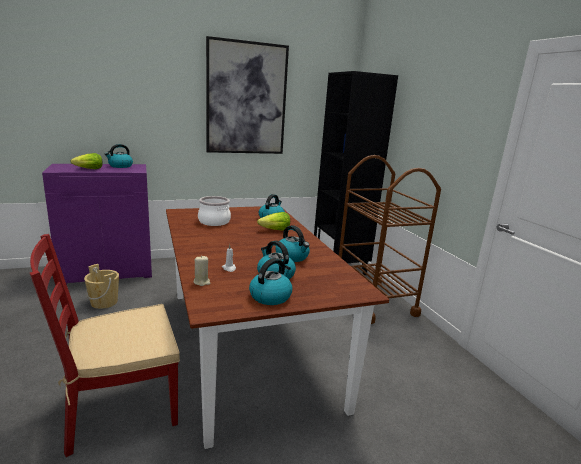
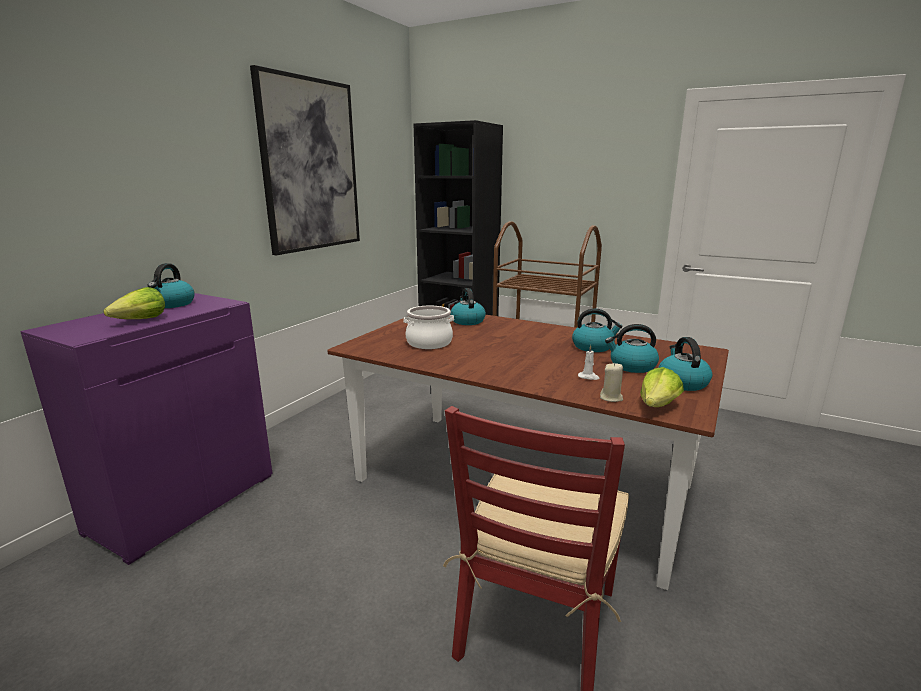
camera: 40 degrees left, 0 degrees up
beige bucket [84,264,119,309] -> none
lettuce [257,212,290,230] -> lettuce moved to [640,367,684,407]

